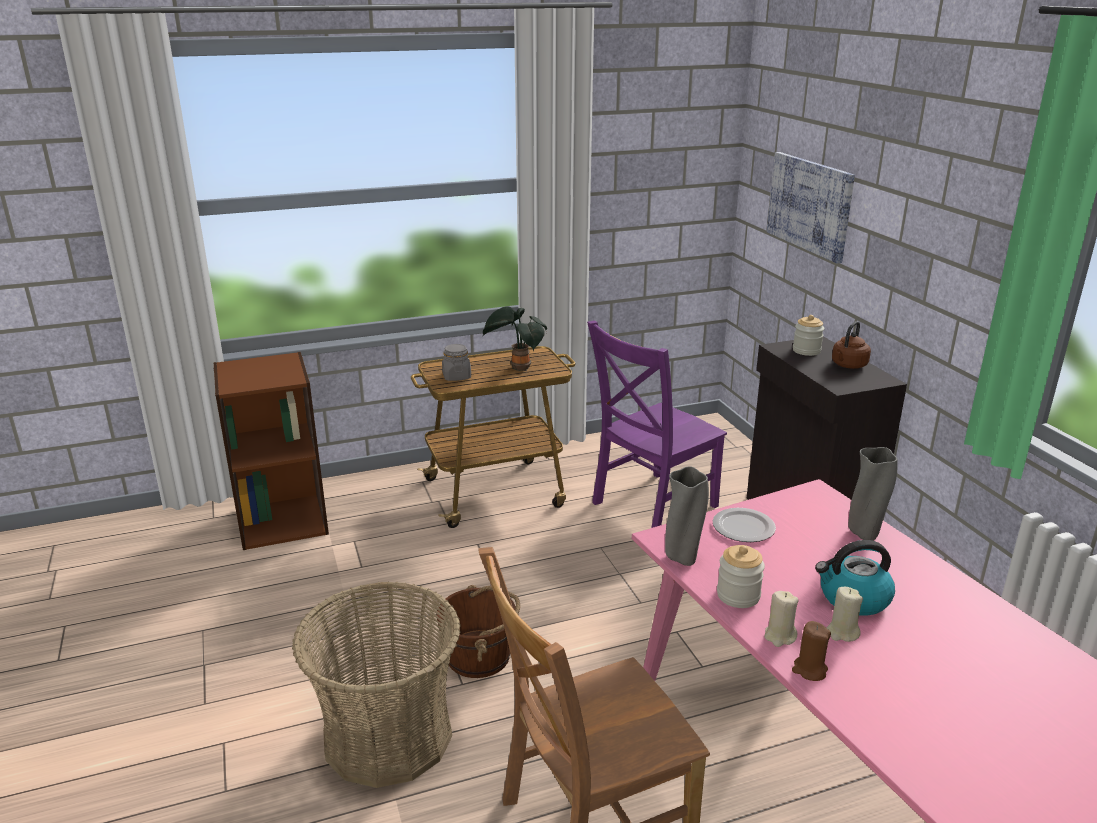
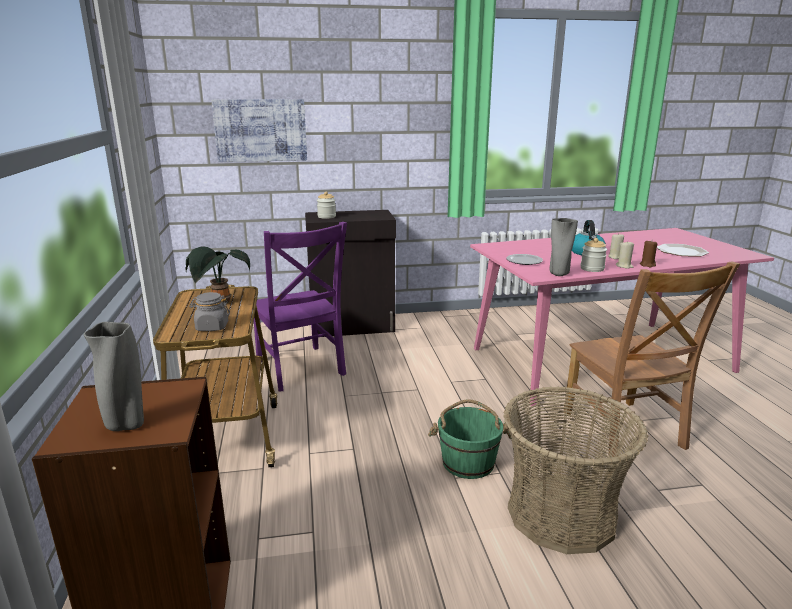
camera: 80 degrees left, 5 degrees down
brown bucket [436,585,520,678] -> green bucket [428,399,511,479]
brown kettle [832,321,871,369] -> none
grey vase [848,447,898,541] -> grey vase moved to [84,322,144,431]
none -> plate [657,244,709,257]

